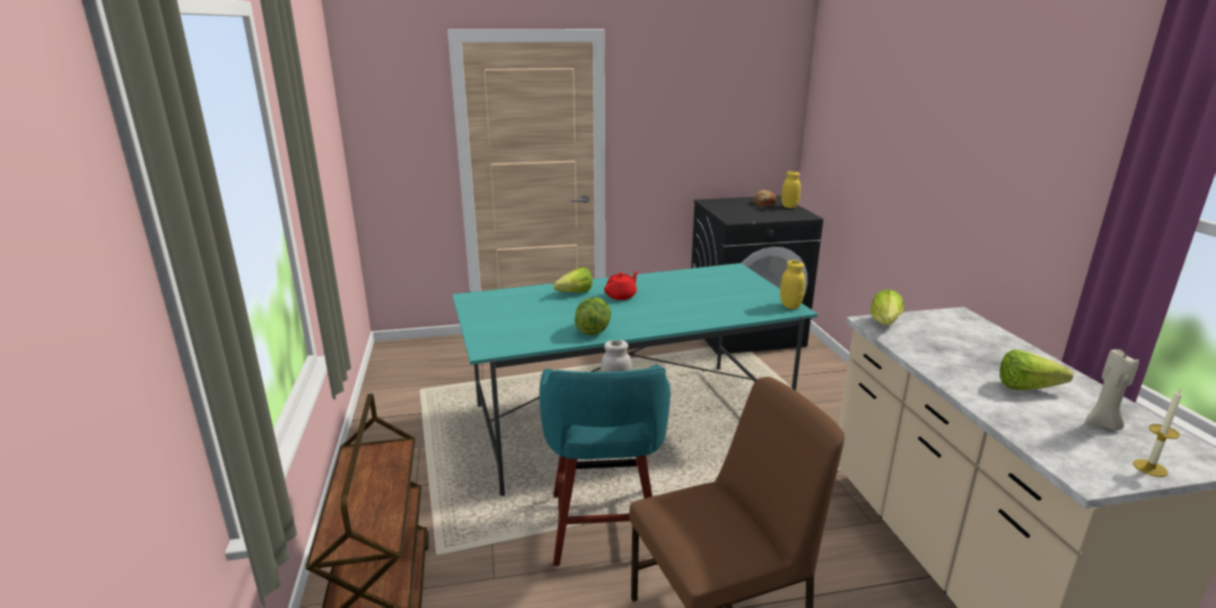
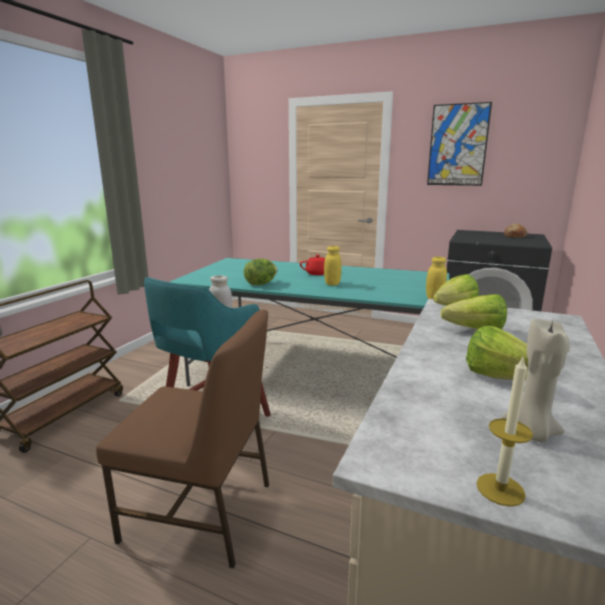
camera: 35 degrees right, 5 degrees down
lettuce [553,267,592,292] -> lettuce moved to [440,294,507,329]
yellow jar [781,171,801,208] -> yellow jar moved to [324,246,342,286]
none -> picture [427,102,492,186]

